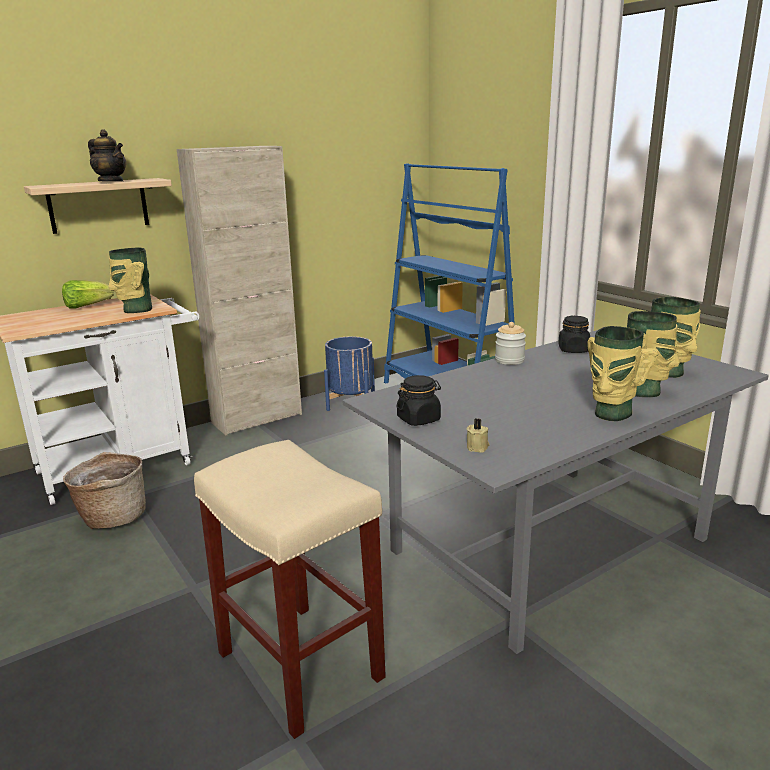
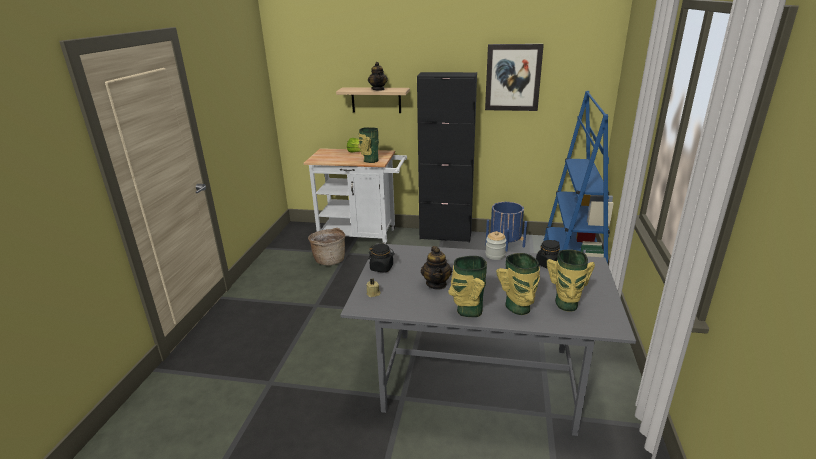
camera: 45 degrees right, 5 degrees up
beige cabinet [177,146,302,436] -> black cabinet [417,72,477,242]
beige stool [194,440,386,739] -> none
none -> teapot [421,246,452,290]
none -> picture [485,44,544,111]

